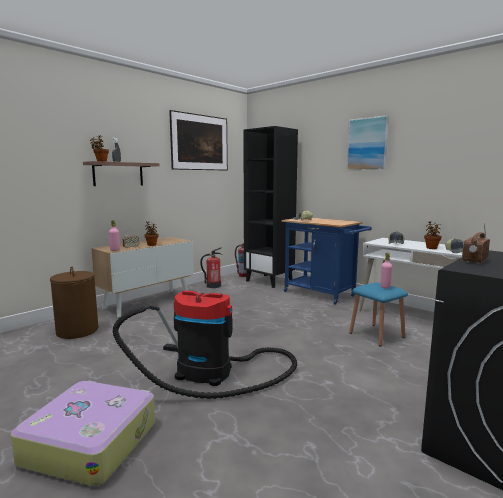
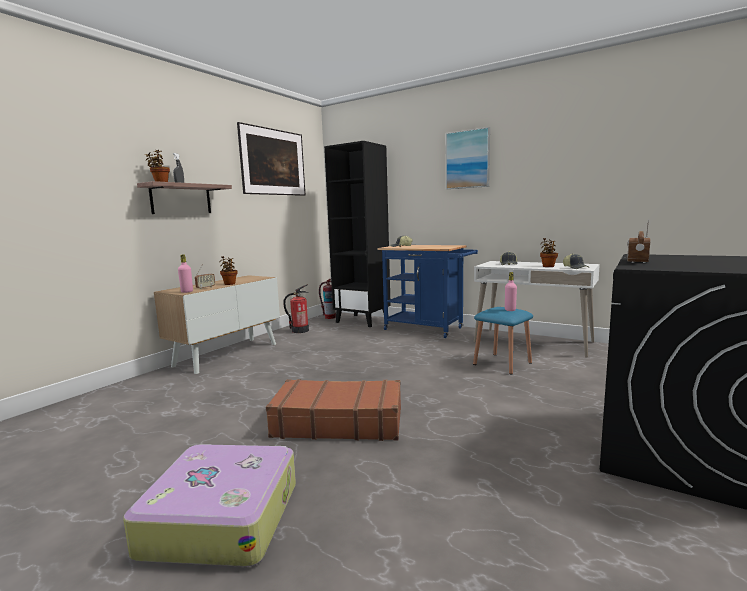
camera: 10 degrees left, 0 degrees up
brown laundry basket [50,267,98,339] -> none
vacuum cleaner [113,290,297,399] -> brown suitcase [266,379,401,441]

